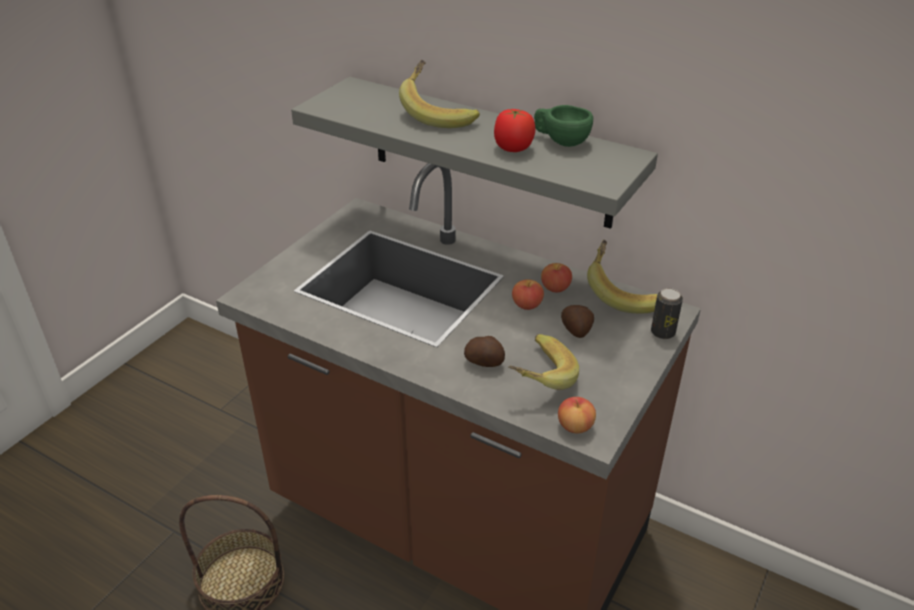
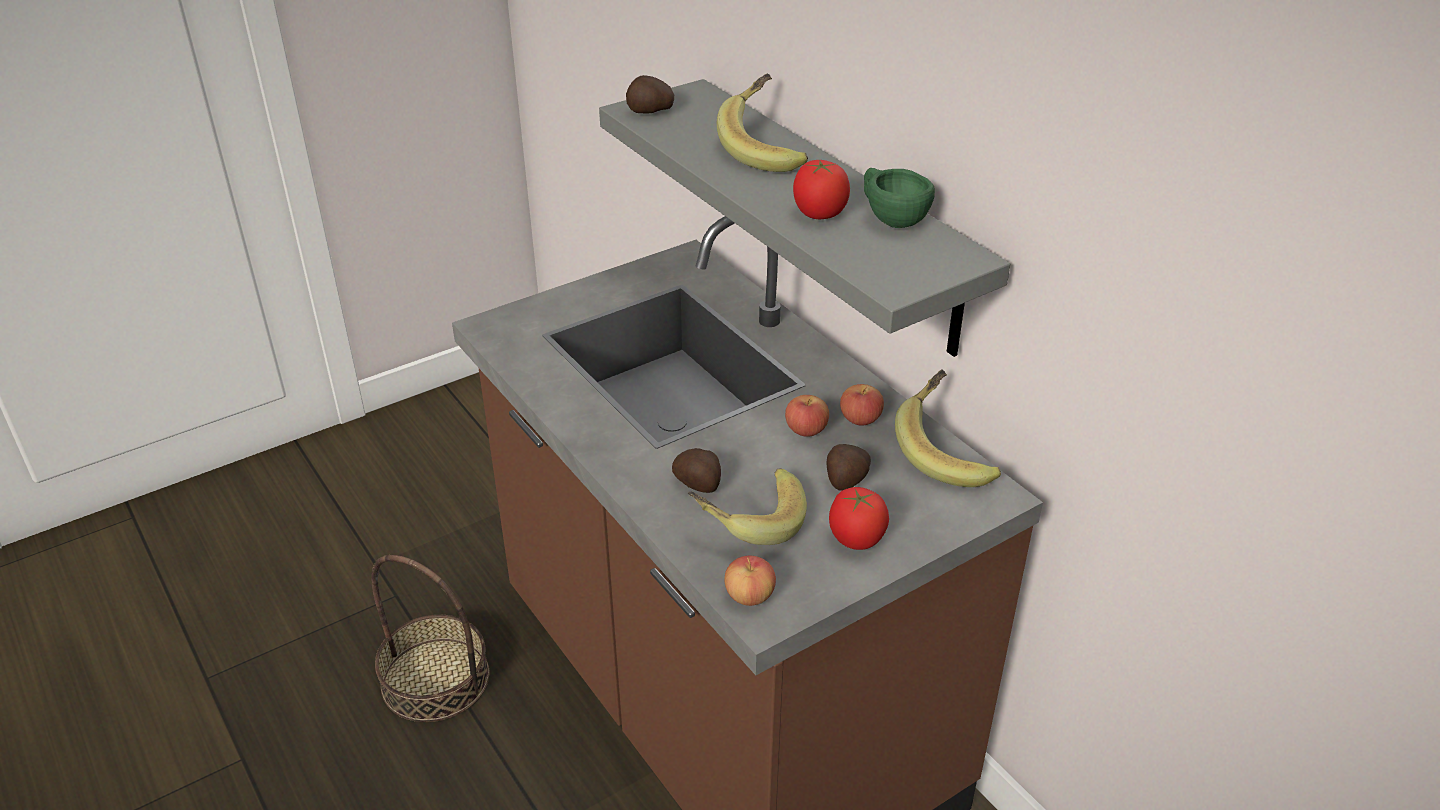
camera: 25 degrees right, 0 degrees up
can [651,288,683,339] -> none
none -> potato [626,75,674,114]
none -> tomato [829,487,889,550]

